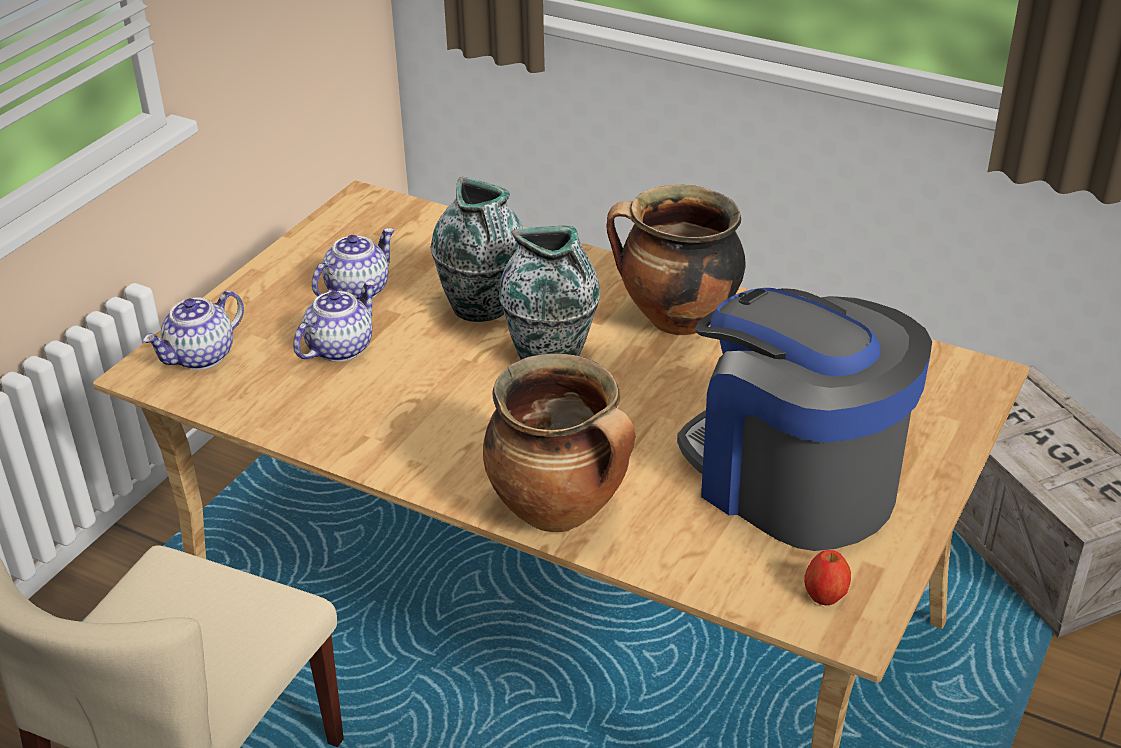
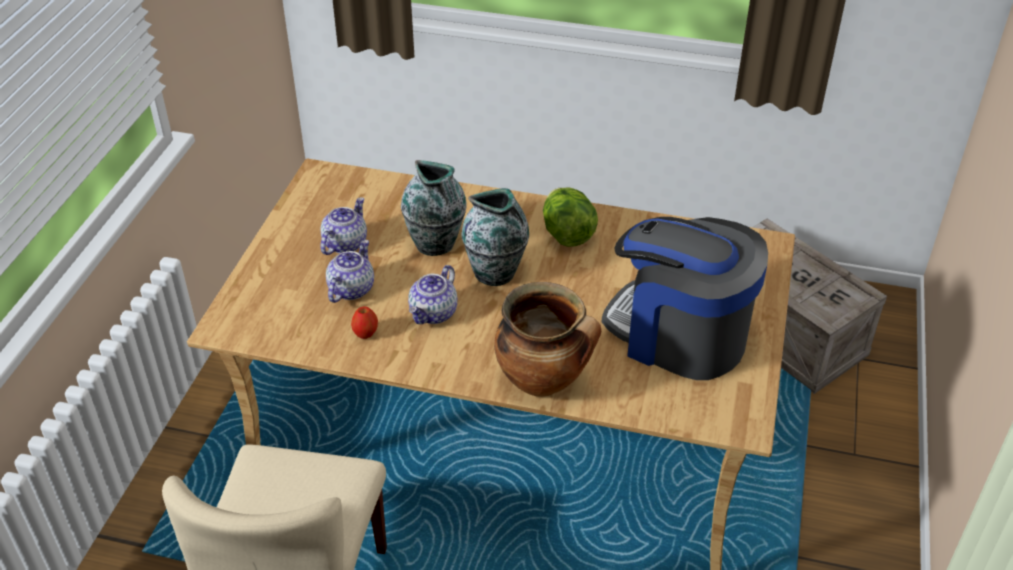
camera: 15 degrees left, 5 degrees up
teapot [143,290,244,370] -> teapot moved to [408,265,457,324]
cooking pot [606,185,746,335] -> lettuce [543,187,598,247]
apple [804,550,851,605] -> apple moved to [351,306,378,339]

